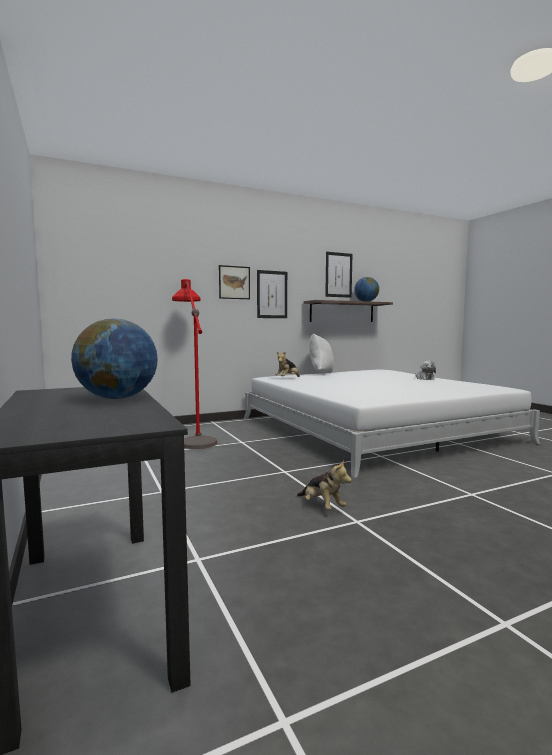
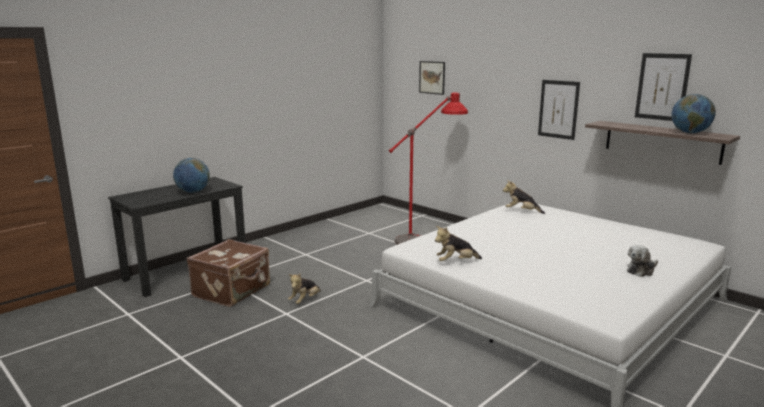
camera: 70 degrees right, 10 degrees up
picture [219,265,250,299] -> picture moved to [419,61,445,95]
white pillow [309,333,334,373] -> none
none -> brown suitcase [187,239,270,307]
none -> plush toy [435,226,482,261]

